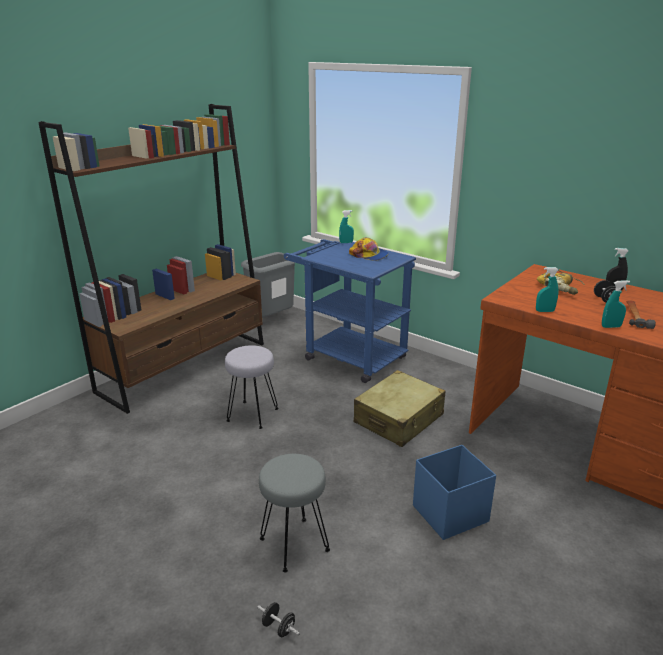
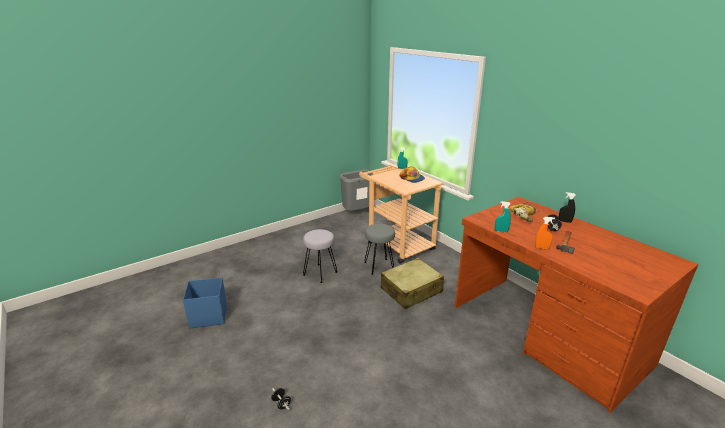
camera: 15 degrees right, 0 degrees up
brown bookcase [38,104,264,414] -> none
grey stool [259,454,330,572] -> grey stool moved to [364,224,395,275]
blue cart [284,239,416,383] -> beige cart [359,165,444,263]
blue storage box [413,445,496,540] -> blue storage box moved to [183,277,227,328]
turquoise spray bottle [602,280,630,328] -> orange spray bottle [535,217,555,249]

